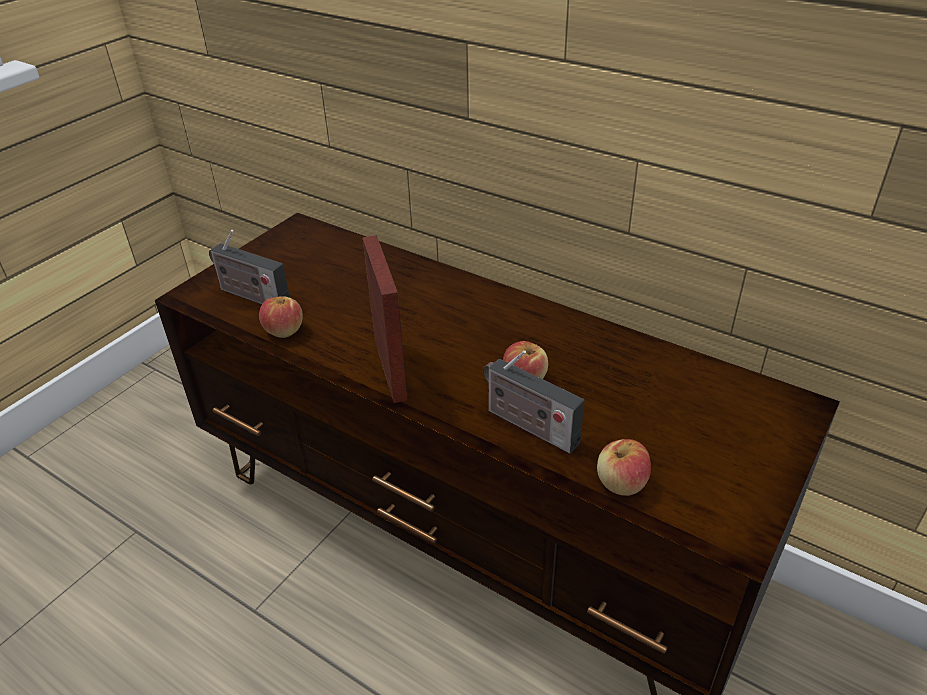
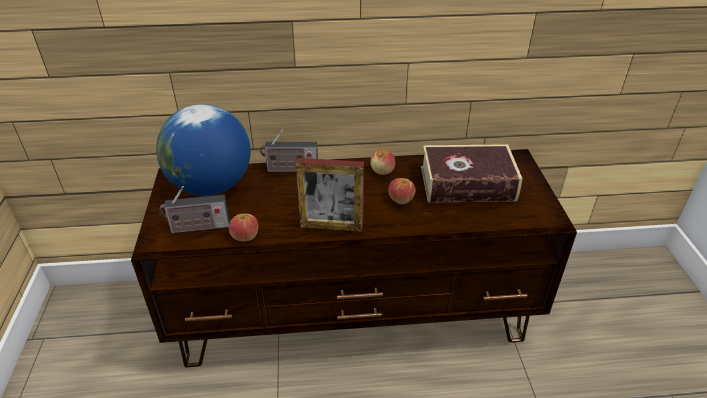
camera: 40 degrees left, 0 degrees up
picture frame [363,235,408,403] -> picture frame turned 150 degrees clockwise [295,158,364,232]
radio [483,350,584,454] -> radio moved to [260,130,318,172]
apple [597,439,651,496] -> apple moved to [370,149,395,175]
none -> globe [156,104,251,196]
none -> book [421,144,523,203]

